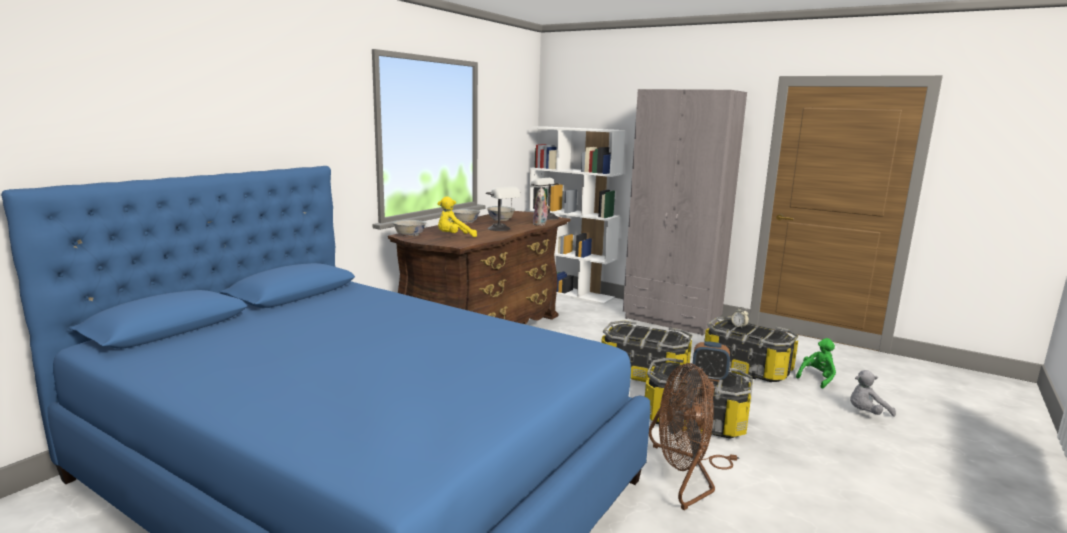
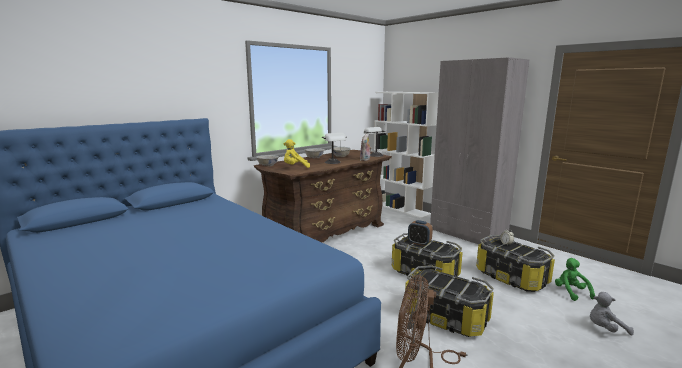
camera: 15 degrees right, 0 degrees up
alarm clock [692,341,730,382] -> alarm clock moved to [408,220,433,246]
green plush toy [796,338,836,389] -> green plush toy turned 75 degrees counterclockwise [555,258,595,301]

